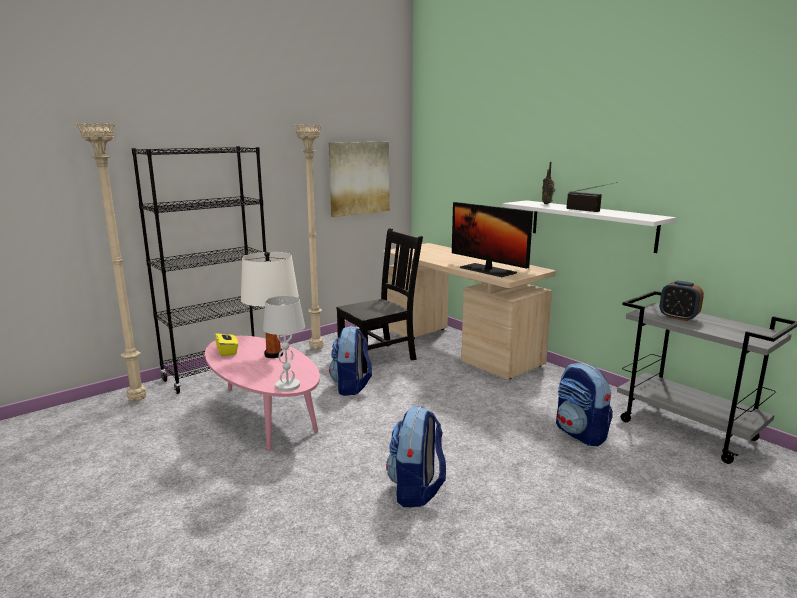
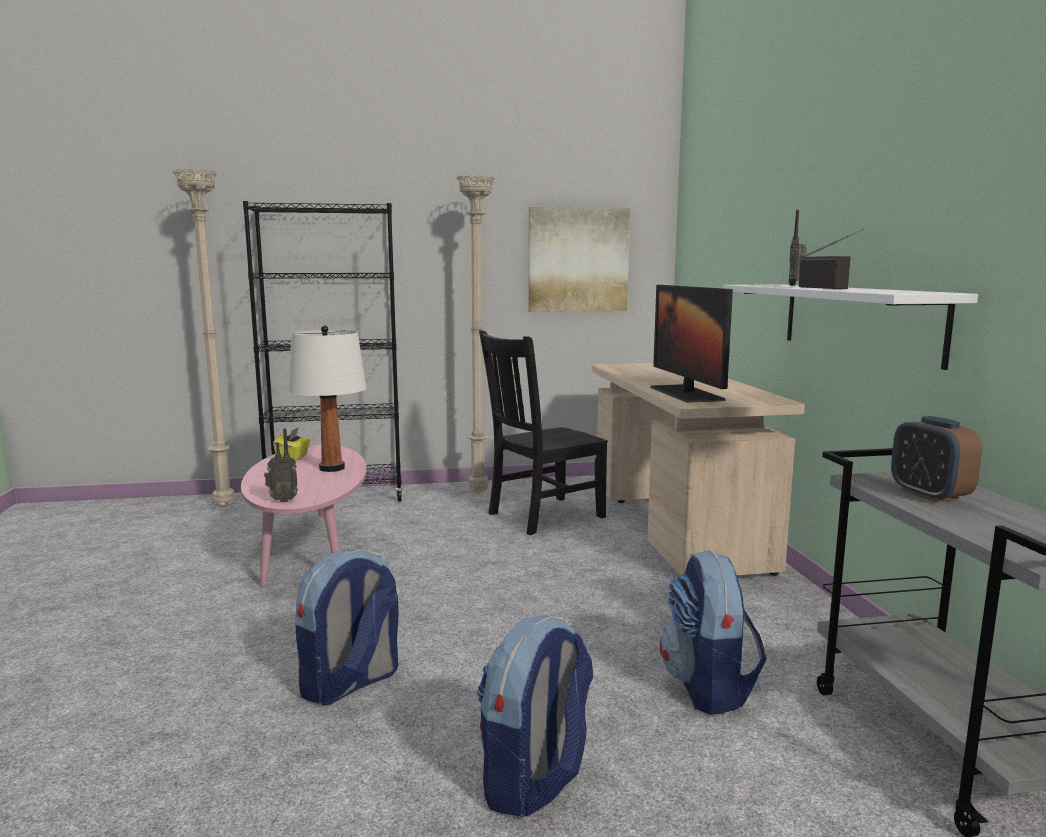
camera: 30 degrees right, 5 degrees down
white table lamp [263,296,305,391] -> radio [264,428,298,502]
backpack [329,326,372,396] -> backpack moved to [477,615,594,817]
black chair [336,228,423,374] -> black chair turned 150 degrees clockwise [479,330,608,535]

